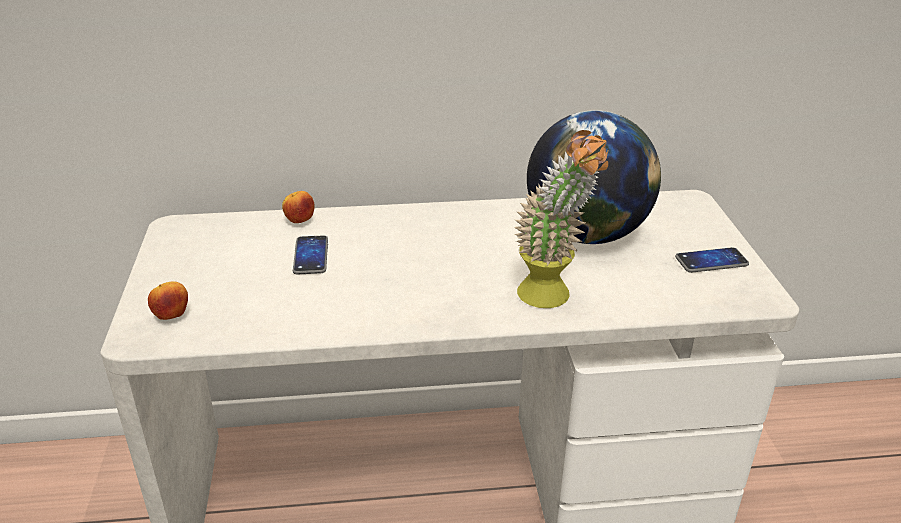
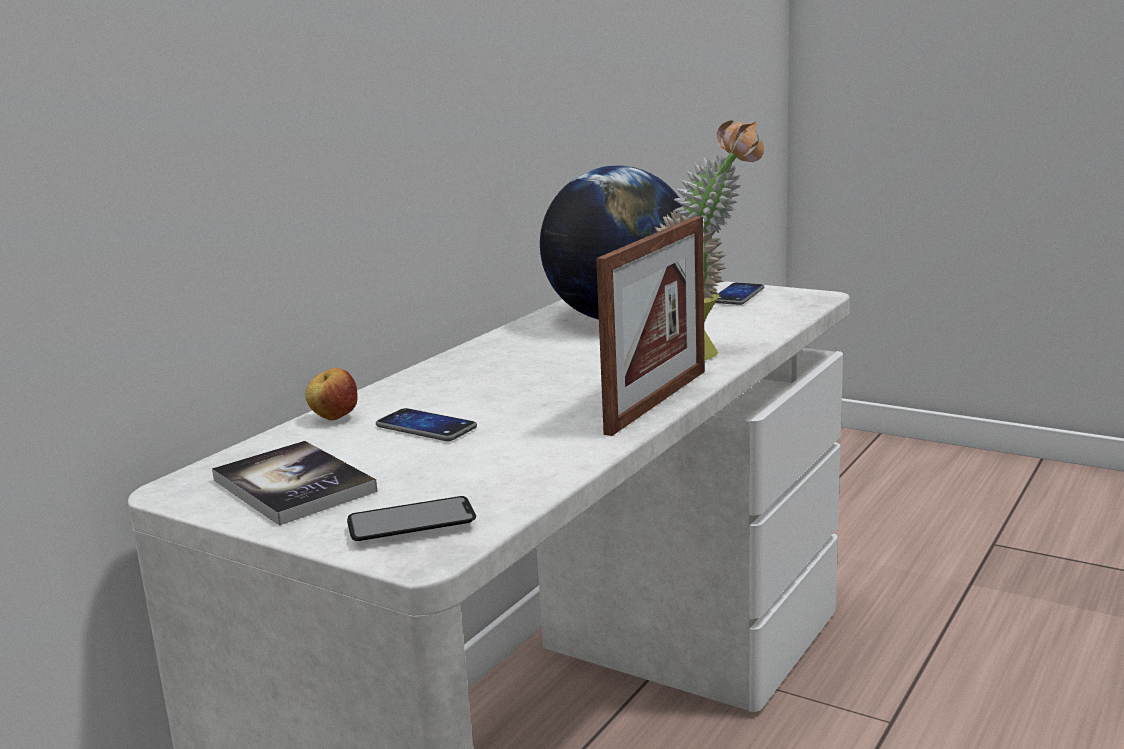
camera: 50 degrees left, 15 degrees down
apple [148,281,188,320] -> phone [347,496,476,541]
none -> book [212,441,378,525]
none -> picture frame [596,216,705,436]

